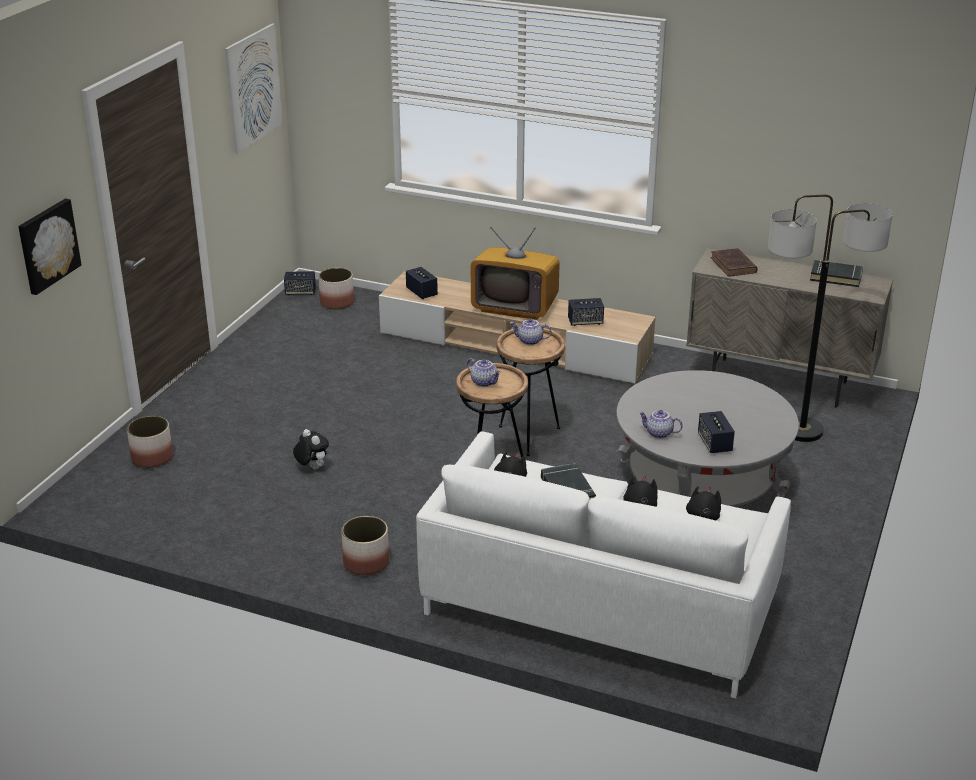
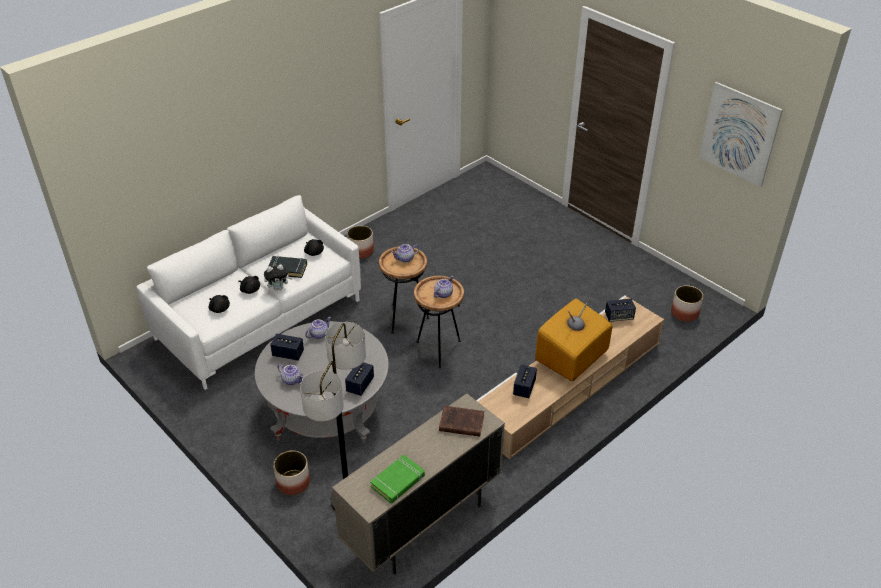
camera: 115 degrees right, 10 degrees up
picture [18,198,81,295] -> none
planter [127,416,173,468] -> planter moved to [273,450,310,495]
speaker [284,271,316,295] -> speaker moved to [345,362,374,396]
plush toy [293,429,329,470] -> plush toy moved to [264,264,292,291]
black book [810,260,863,287] -> green book [370,454,425,504]
none -> teapot [277,364,304,385]

